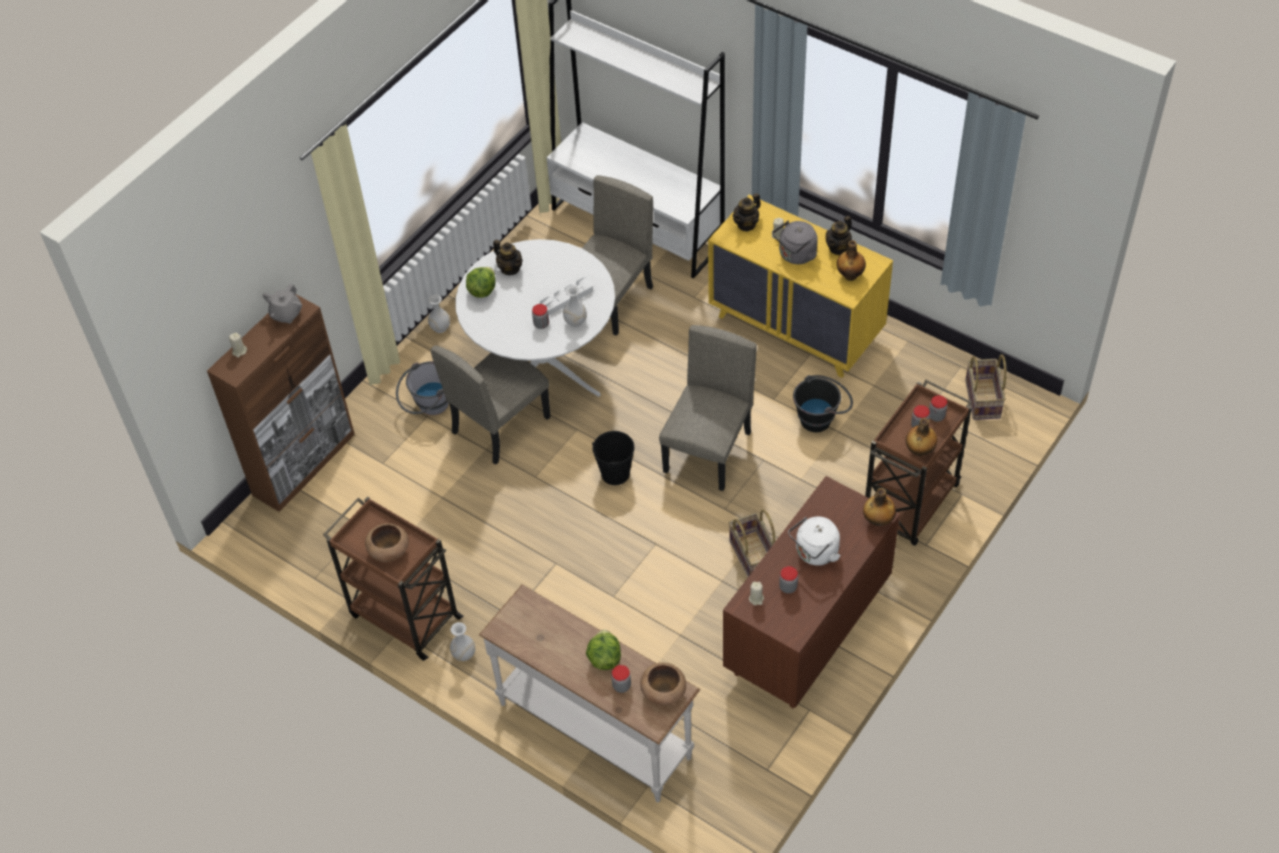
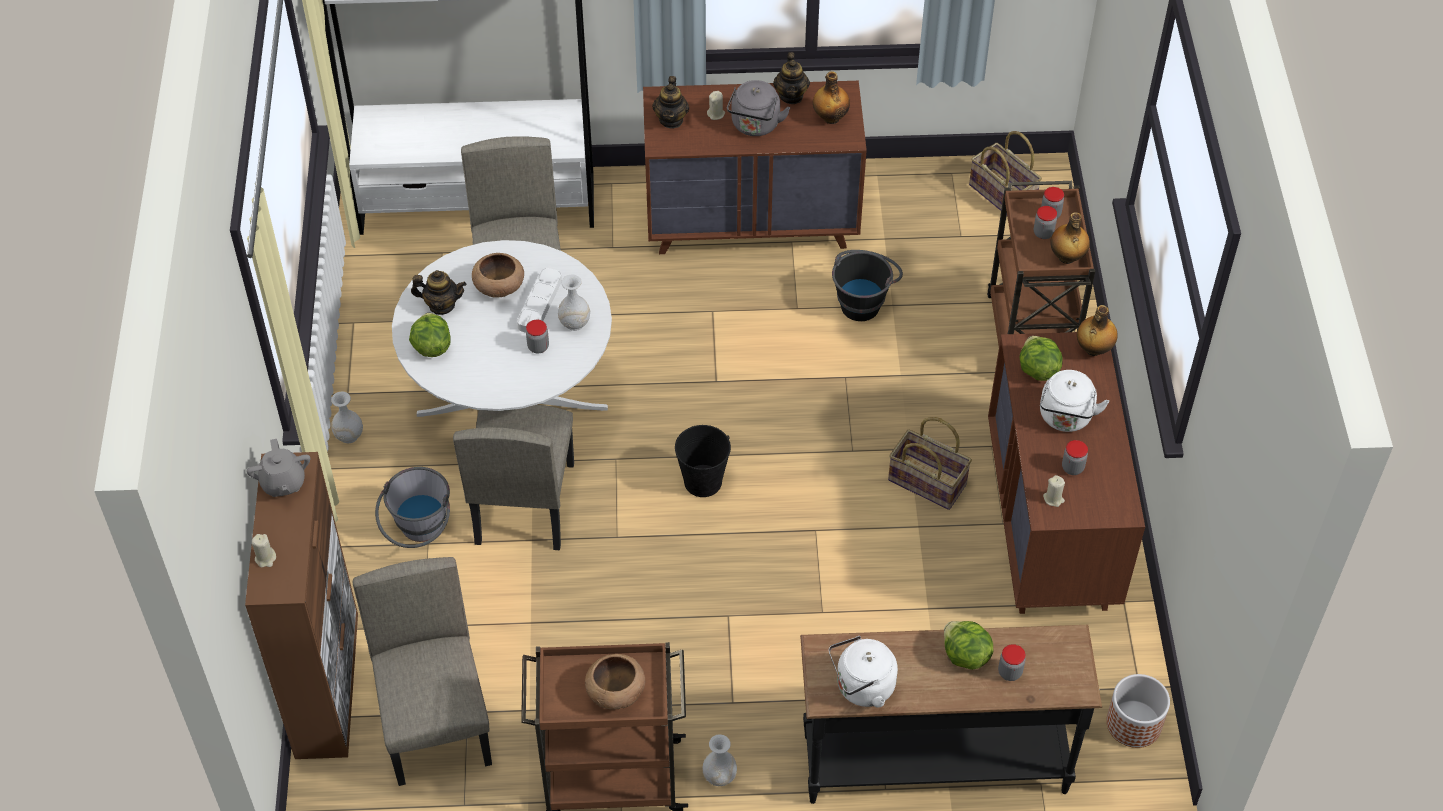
camera: 40 degrees left, 0 degrees up
white console table [479,584,701,803] -> black console table [800,625,1102,804]
brown bowl [640,663,686,705] -> brown bowl moved to [472,253,524,298]
beige chair [659,325,757,491] -> beige chair moved to [353,557,492,786]
yellow dresser [708,195,893,378] -> brown dresser [643,81,867,254]
none -> white kettle [829,636,898,707]
none -> lettuce [1020,336,1063,381]
none -> planter [1106,674,1170,748]

